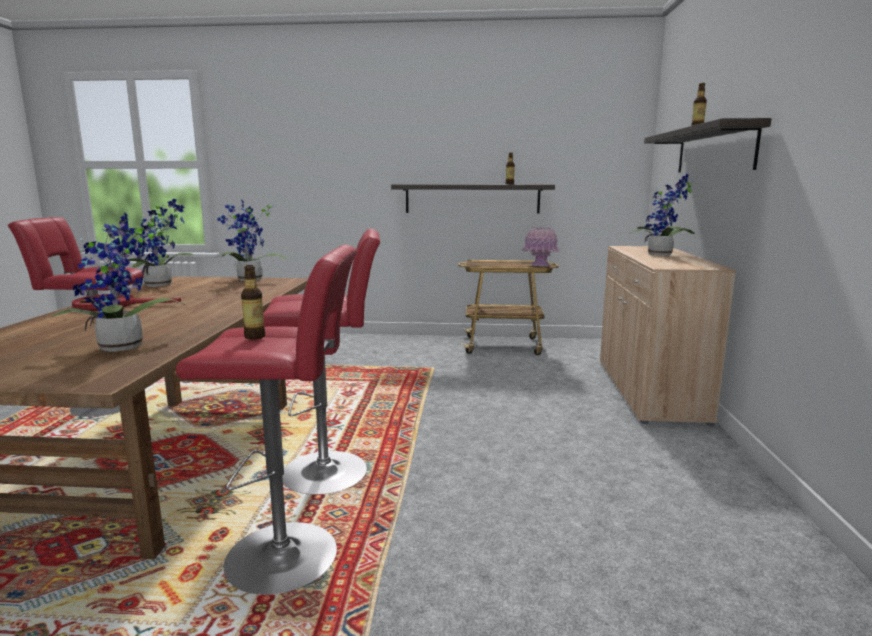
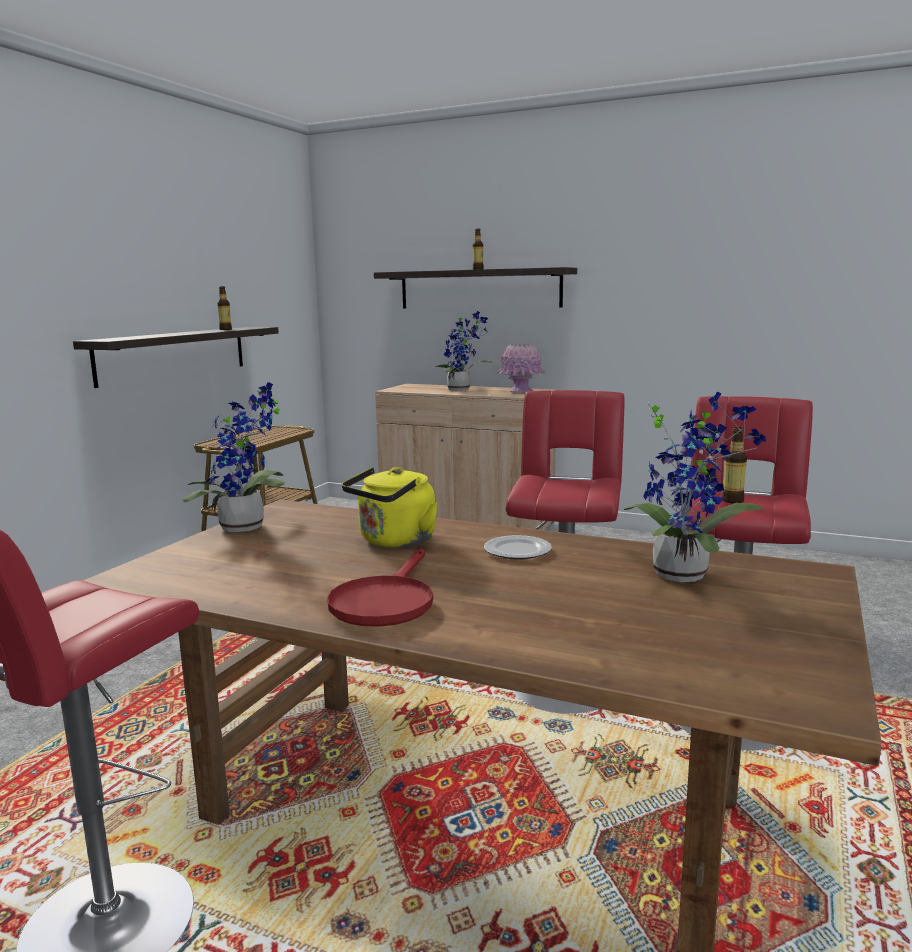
camera: 70 degrees left, 0 degrees up
potted plant [128,199,194,287] -> none
pink vase [521,227,561,267] -> pink vase moved to [496,343,546,393]
none -> yellow kettle [342,467,438,548]
none -> plate [484,535,552,560]

